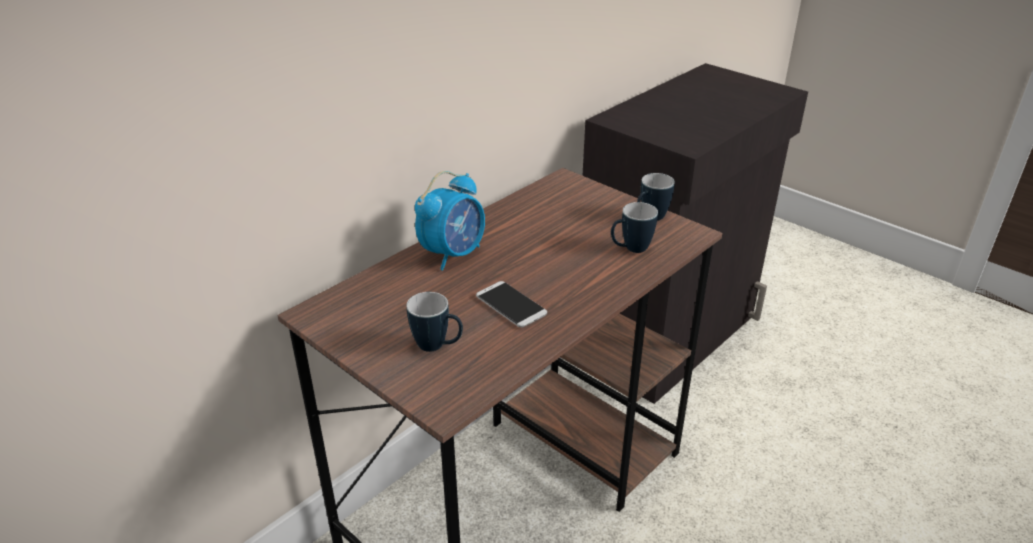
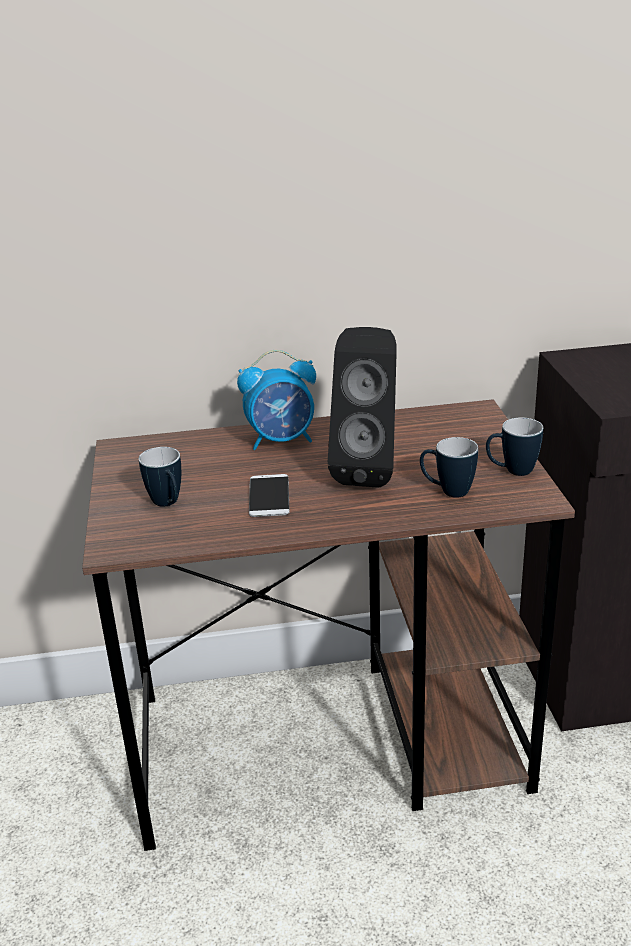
camera: 40 degrees right, 5 degrees down
none -> black speaker [328,327,397,488]

